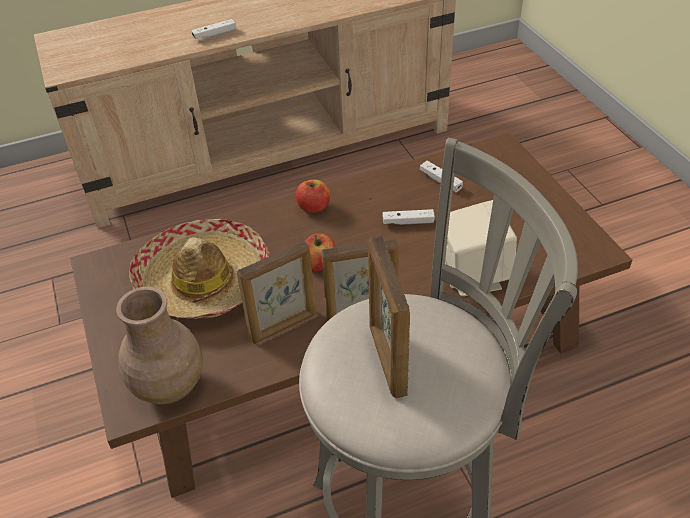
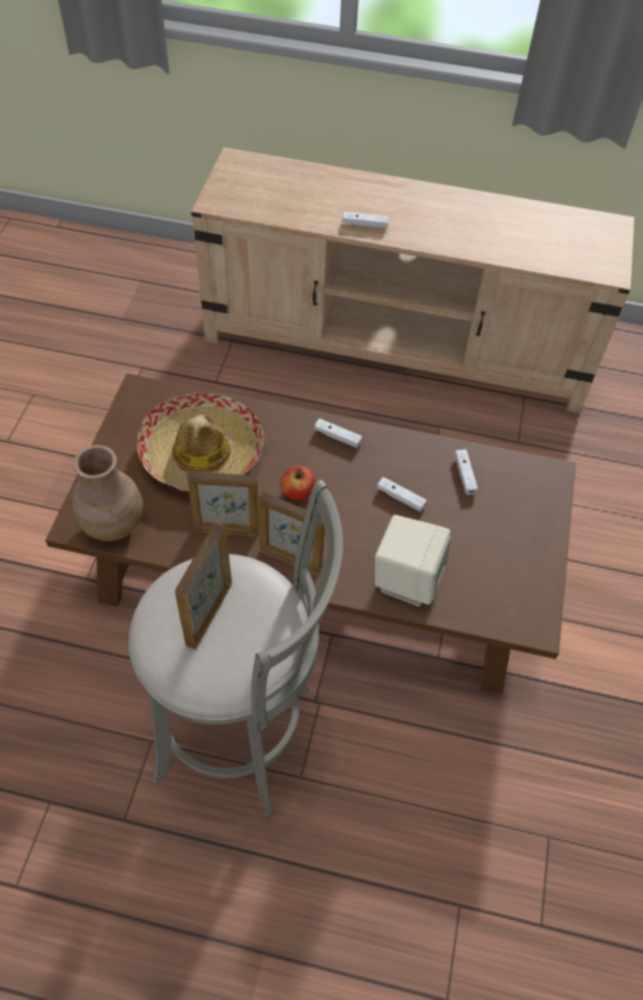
camera: 30 degrees right, 10 degrees up
apple [296,180,330,213] -> white game controller [314,418,362,448]

